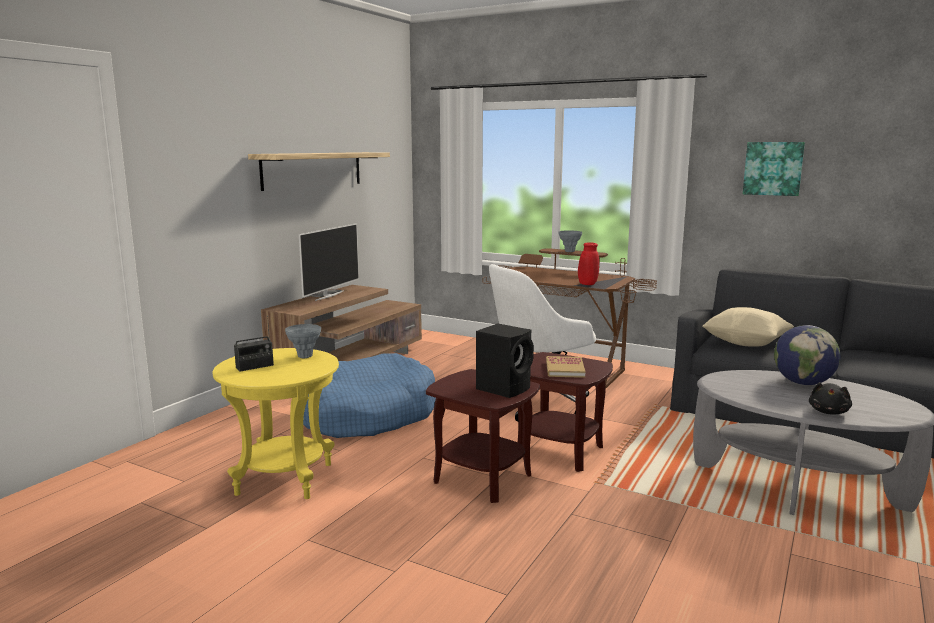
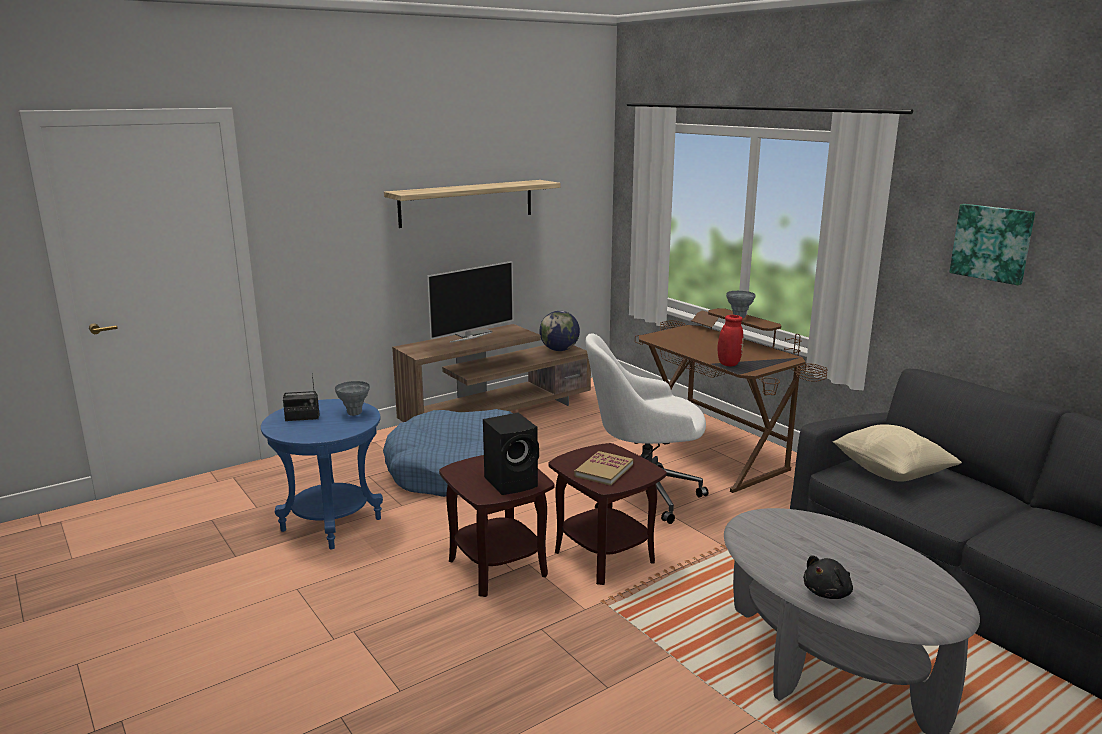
camera: 25 degrees right, 5 degrees up
yellow side table [212,348,339,499] -> blue side table [261,399,383,550]
globe [774,325,841,385] -> globe moved to [539,311,580,351]

